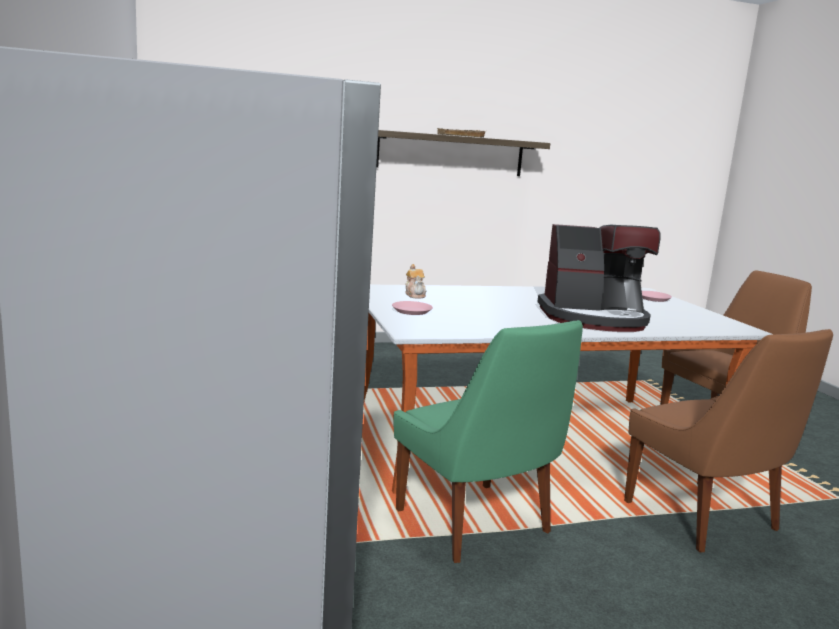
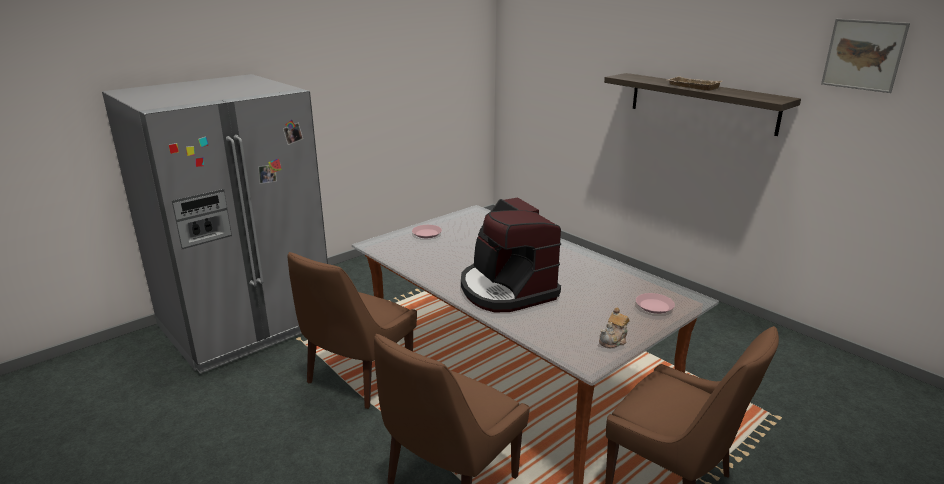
camera: 65 degrees right, 10 degrees up
green chair [393,320,583,563] -> brown chair [287,252,417,409]
teapot [405,264,427,298] -> teapot moved to [599,307,630,348]
none -> picture [821,19,910,93]

